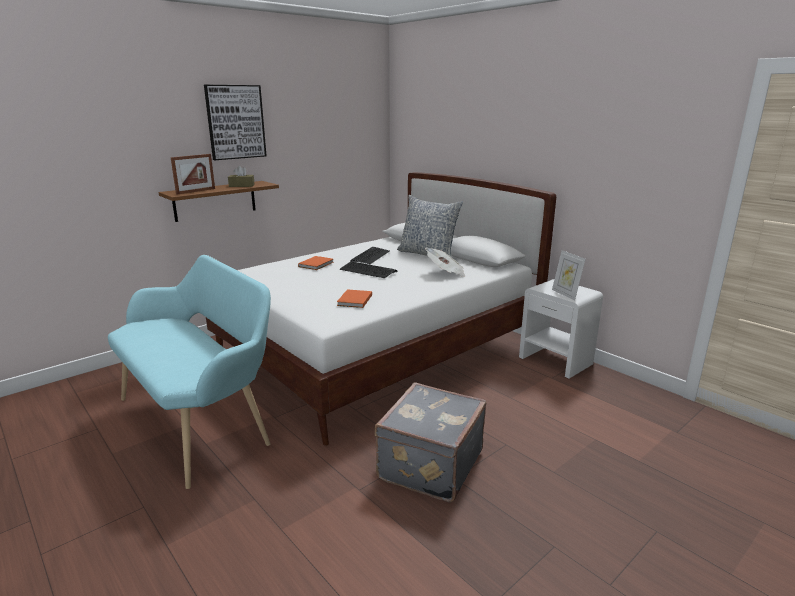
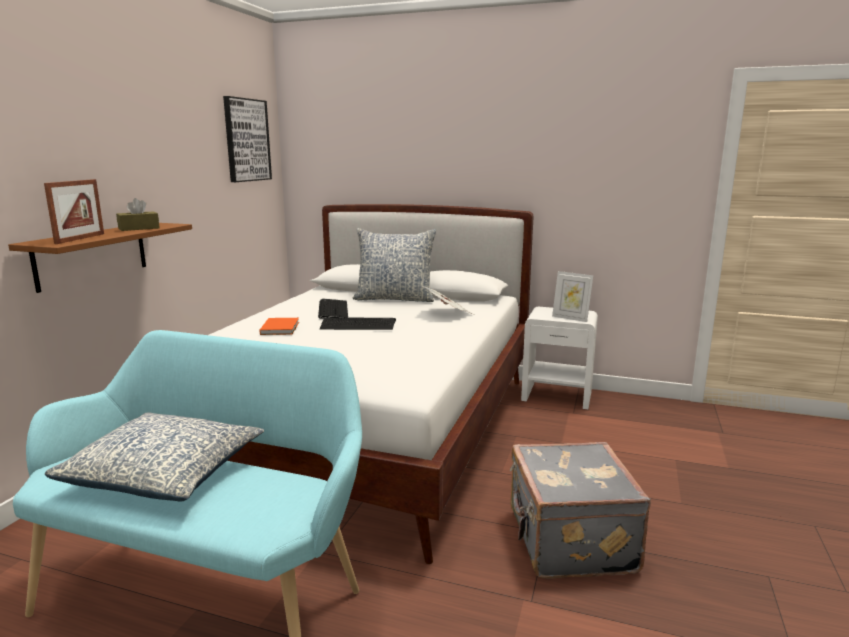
camera: 30 degrees left, 5 degrees down
picture [204,85,267,160] -> picture moved to [223,96,272,182]
orange book [337,289,372,308] -> none
none -> pillow [45,412,264,501]

